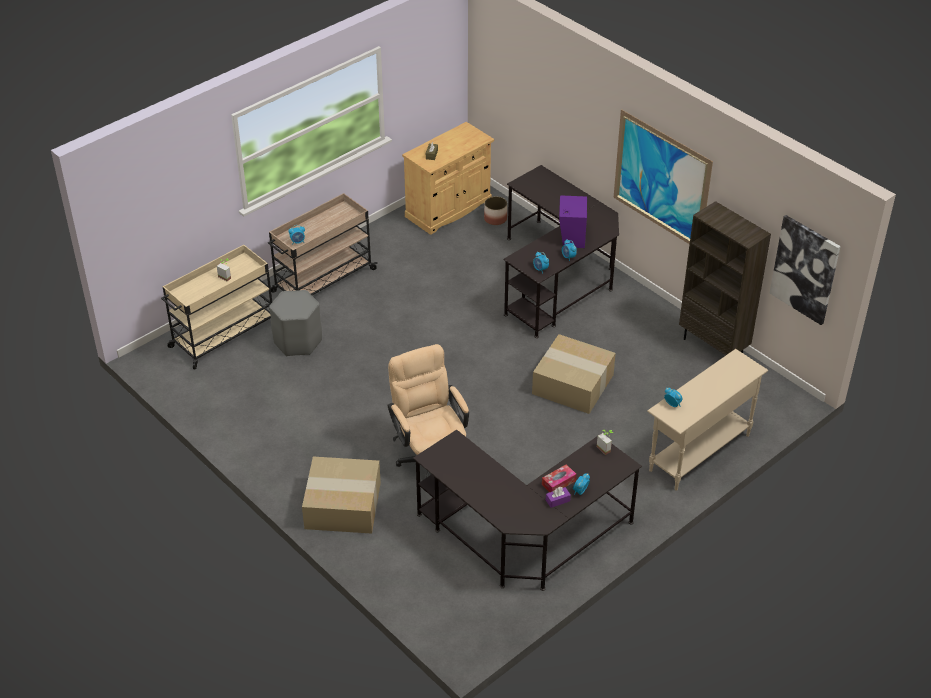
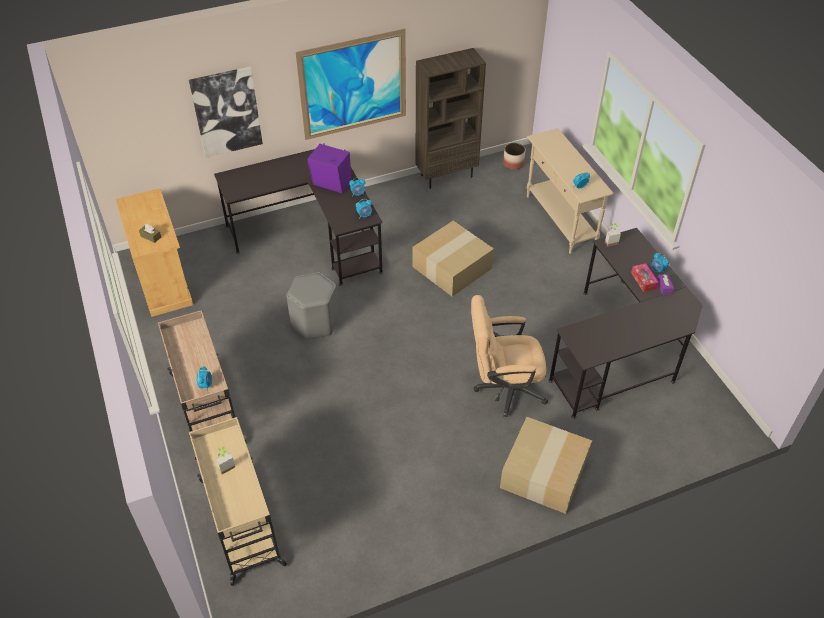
camera: 70 degrees left, 5 degrees up
grey stool [269,290,322,356] -> grey stool moved to [286,272,339,340]
planter [484,196,507,225] -> planter moved to [503,143,525,170]
picture [770,215,841,325] -> picture moved to [189,67,263,158]

